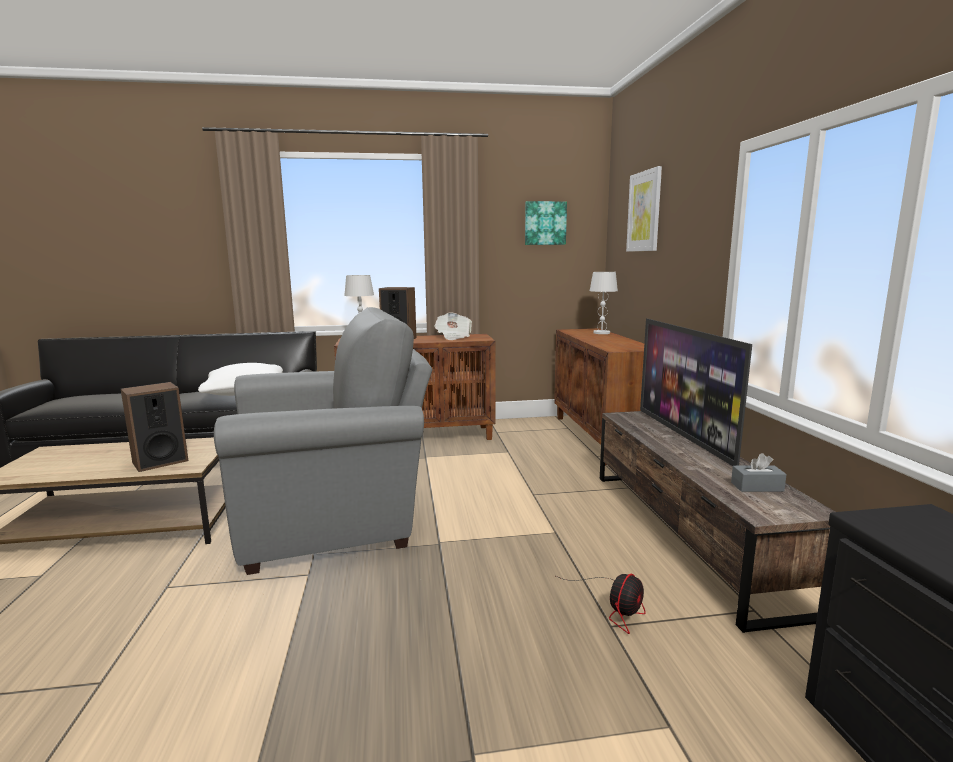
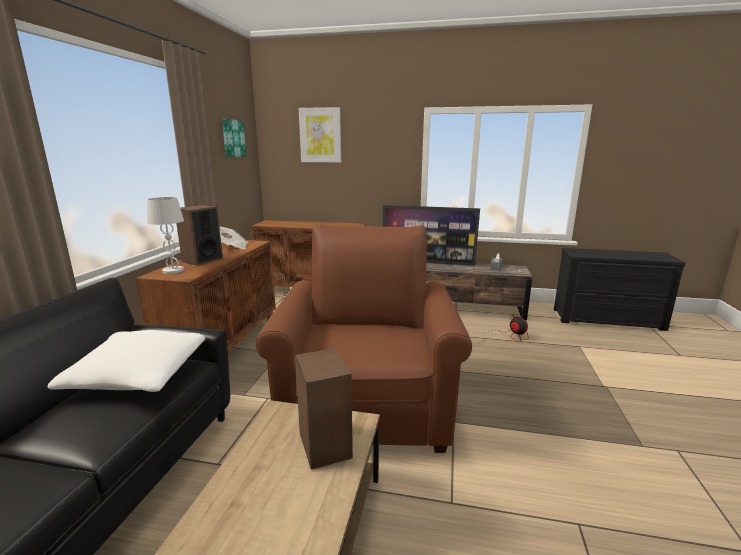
camera: 70 degrees left, 5 degrees up
grey armchair [214,307,433,575] -> brown armchair [256,224,472,453]
white table lamp [590,272,618,334] -> none

